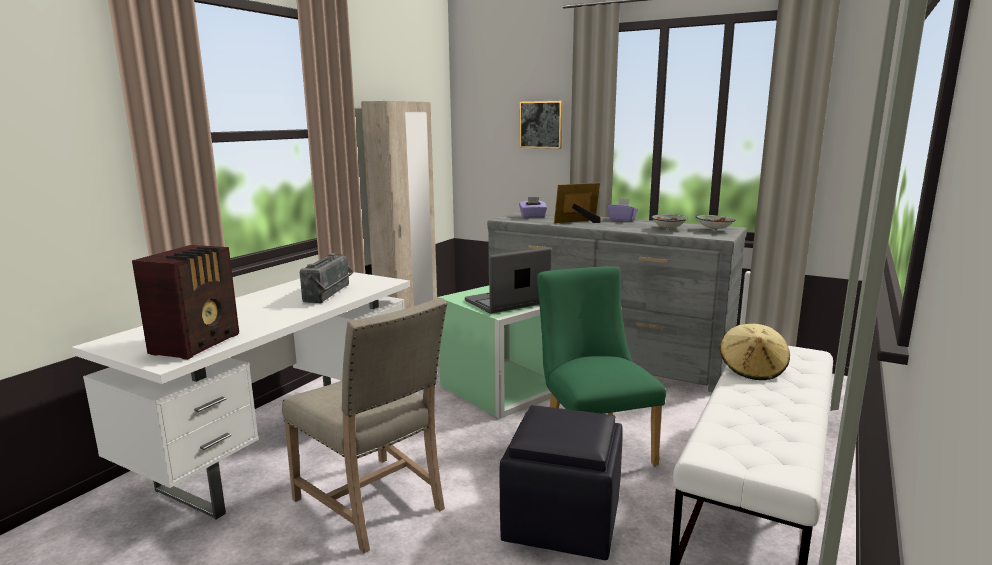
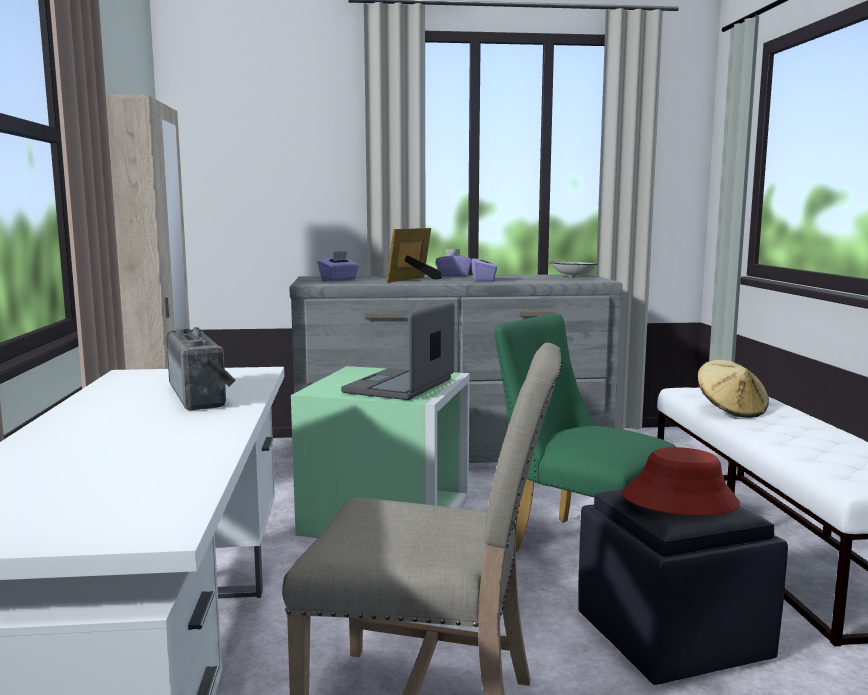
camera: 35 degrees left, 5 degrees down
radio [132,245,239,360] -> none
picture [520,101,563,149] -> none
bowl [651,214,688,229] -> none
none -> purple tissue box [471,253,497,282]
none -> red hat [622,447,740,516]

